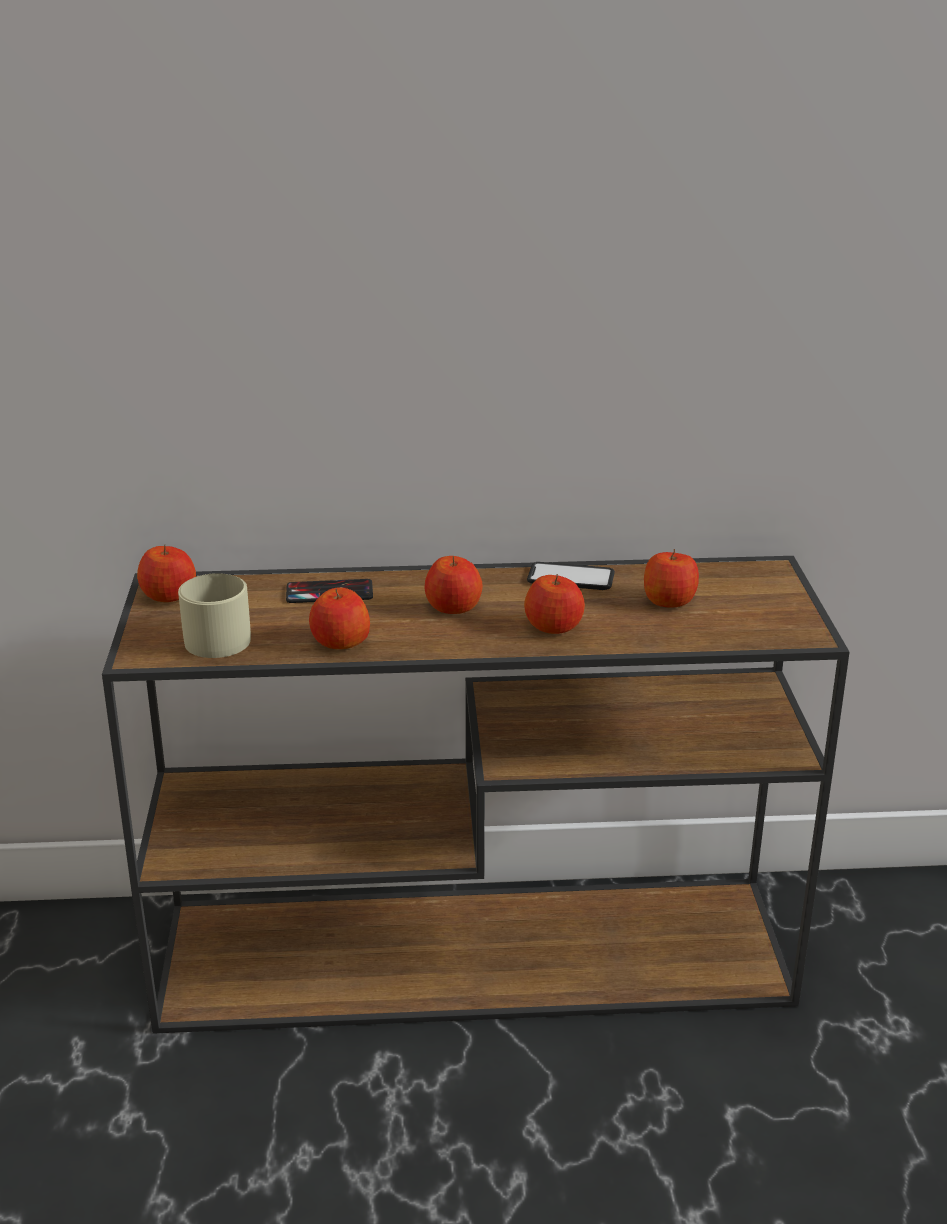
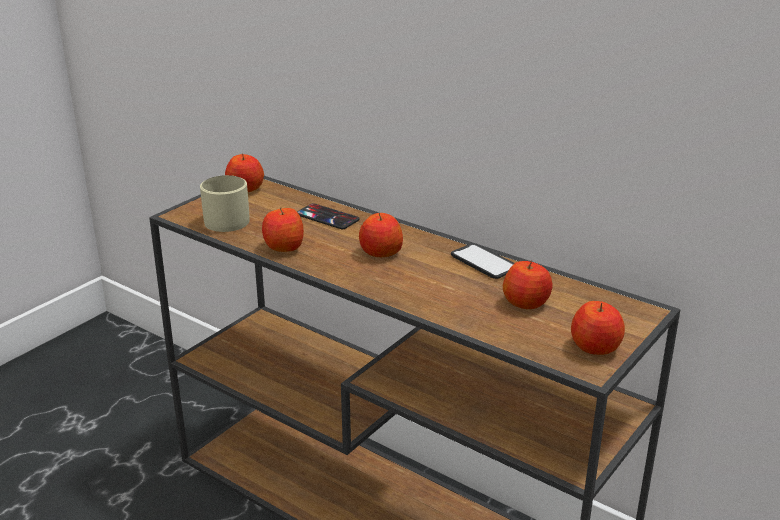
camera: 40 degrees right, 0 degrees up
apple [524,574,585,634] -> apple moved to [571,301,625,355]

